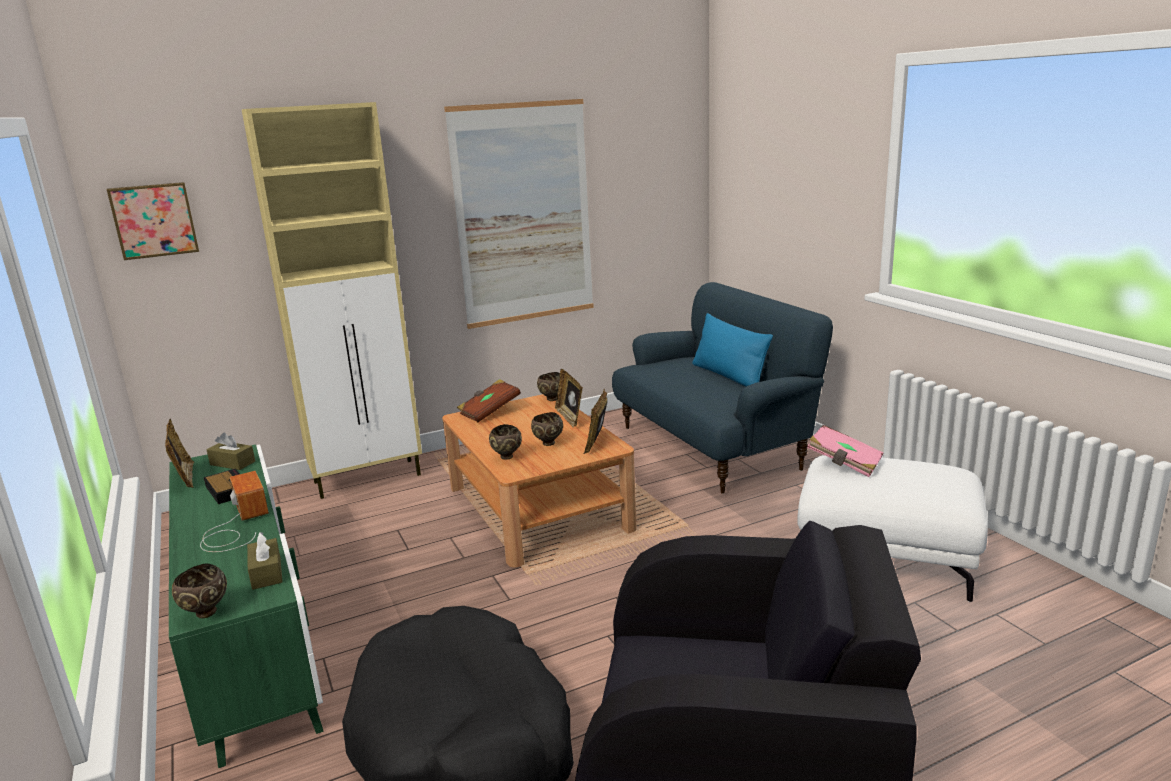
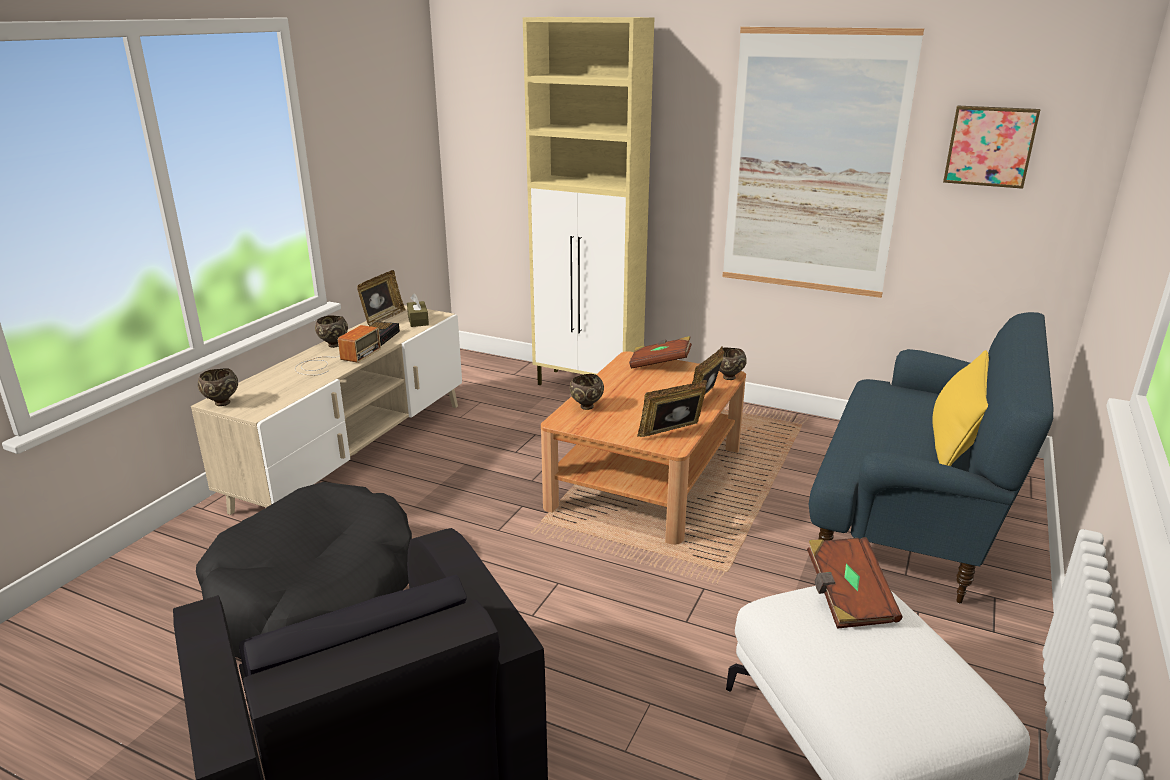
camera: 50 degrees right, 5 degrees up
picture [106,182,199,260] -> picture moved to [943,105,1040,189]
green tv stand [169,444,323,768] -> beige tv stand [191,305,462,515]
brown tissue box [247,532,283,590] -> none
brown bowl [531,412,563,446] -> brown bowl moved to [315,315,348,348]
blue pillow [692,313,773,387] -> yellow pillow [932,350,989,466]
pink book [807,425,883,477] -> brown book [807,537,903,629]

